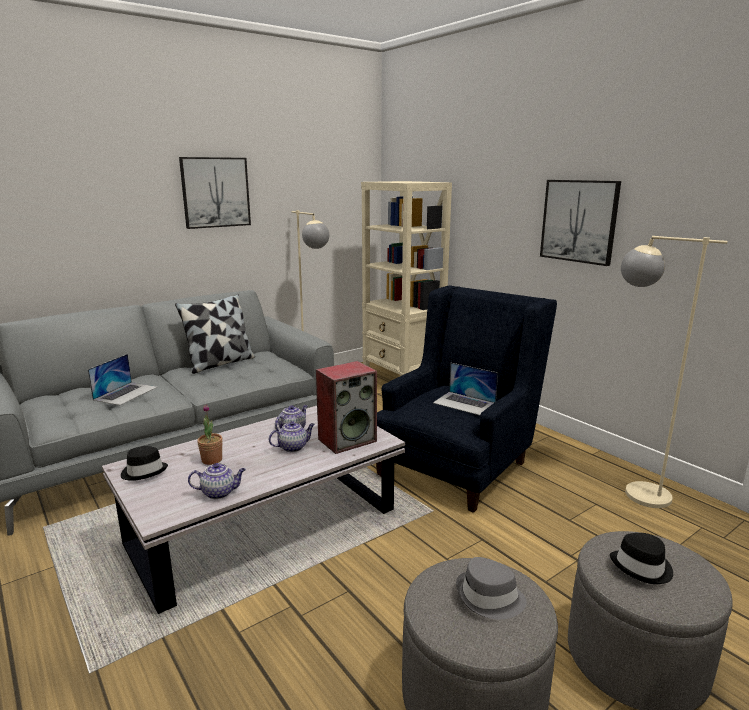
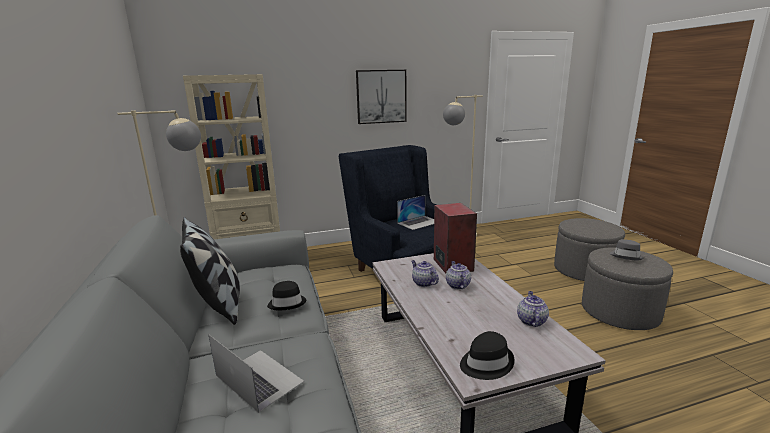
camera: 70 degrees left, 0 degrees up
picture [179,157,251,229] -> none
potted plant [197,404,222,465] -> none
black hat [610,533,673,584] -> black hat moved to [267,281,307,310]

